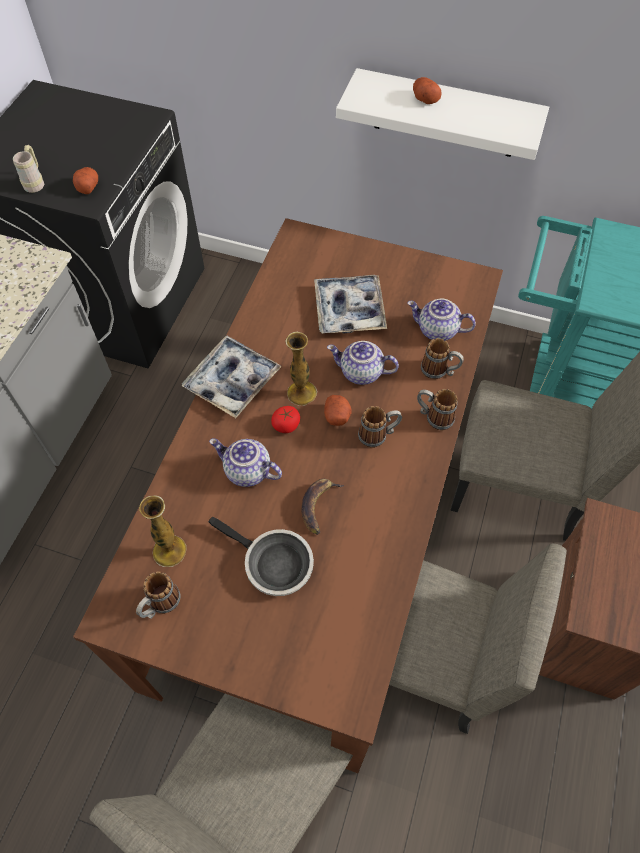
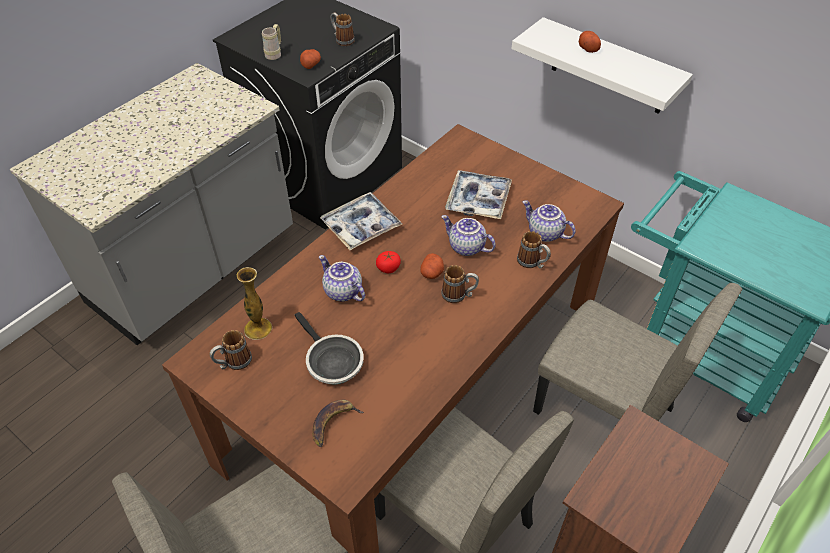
camera: 20 degrees right, 10 degrees down
vase [285,332,317,406] -> none
banana [301,479,344,535] -> banana moved to [312,400,364,447]
mug [417,389,458,430] -> mug moved to [330,12,355,46]

